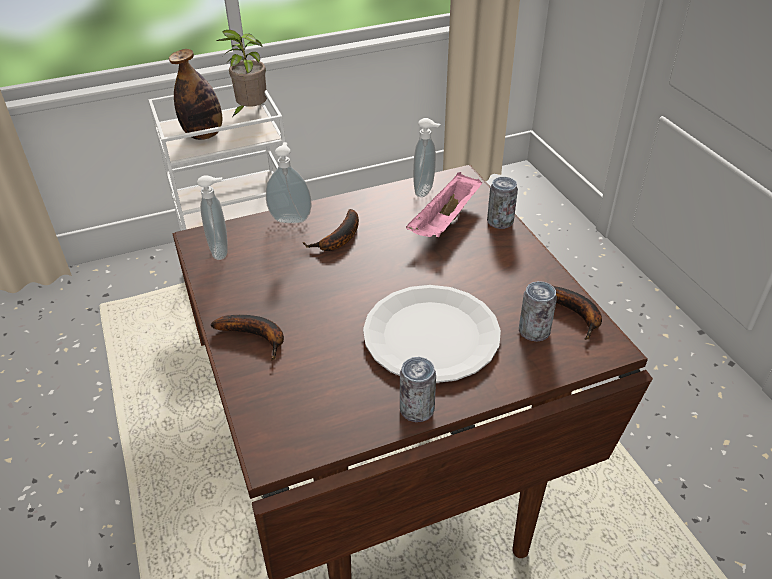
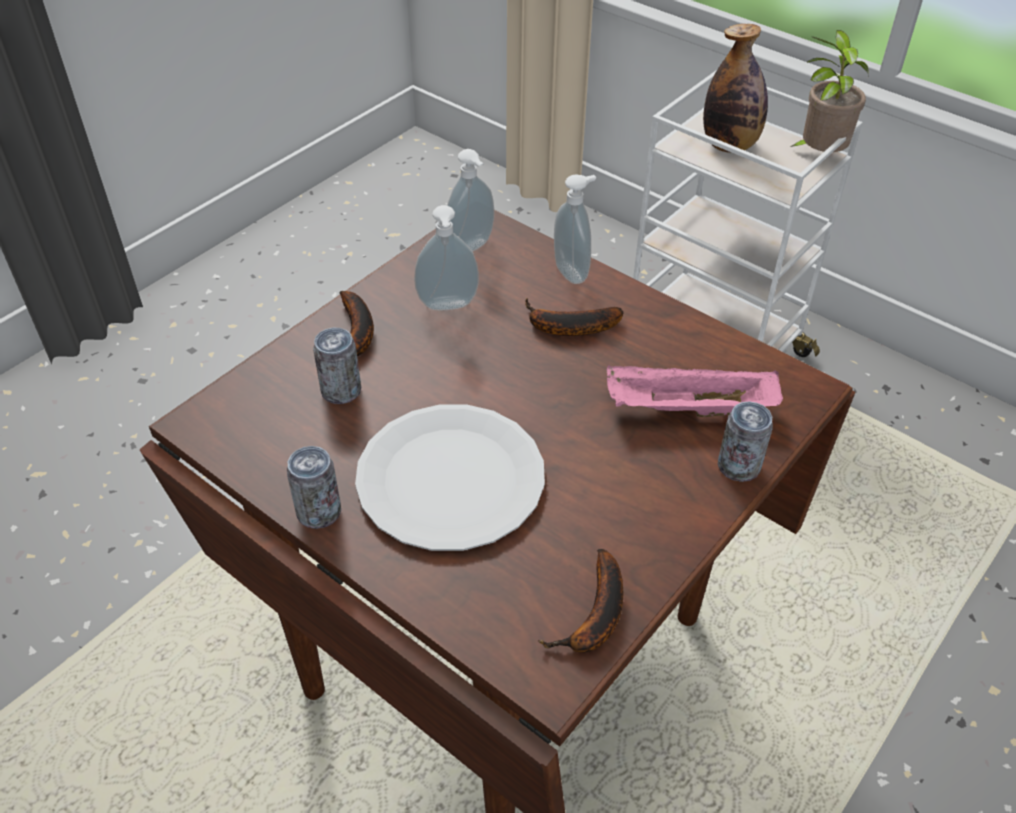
camera: 60 degrees right, 5 degrees up
soap dispenser [413,118,440,197] -> soap dispenser moved to [414,205,479,310]
can [519,281,557,341] -> can moved to [313,328,361,404]

